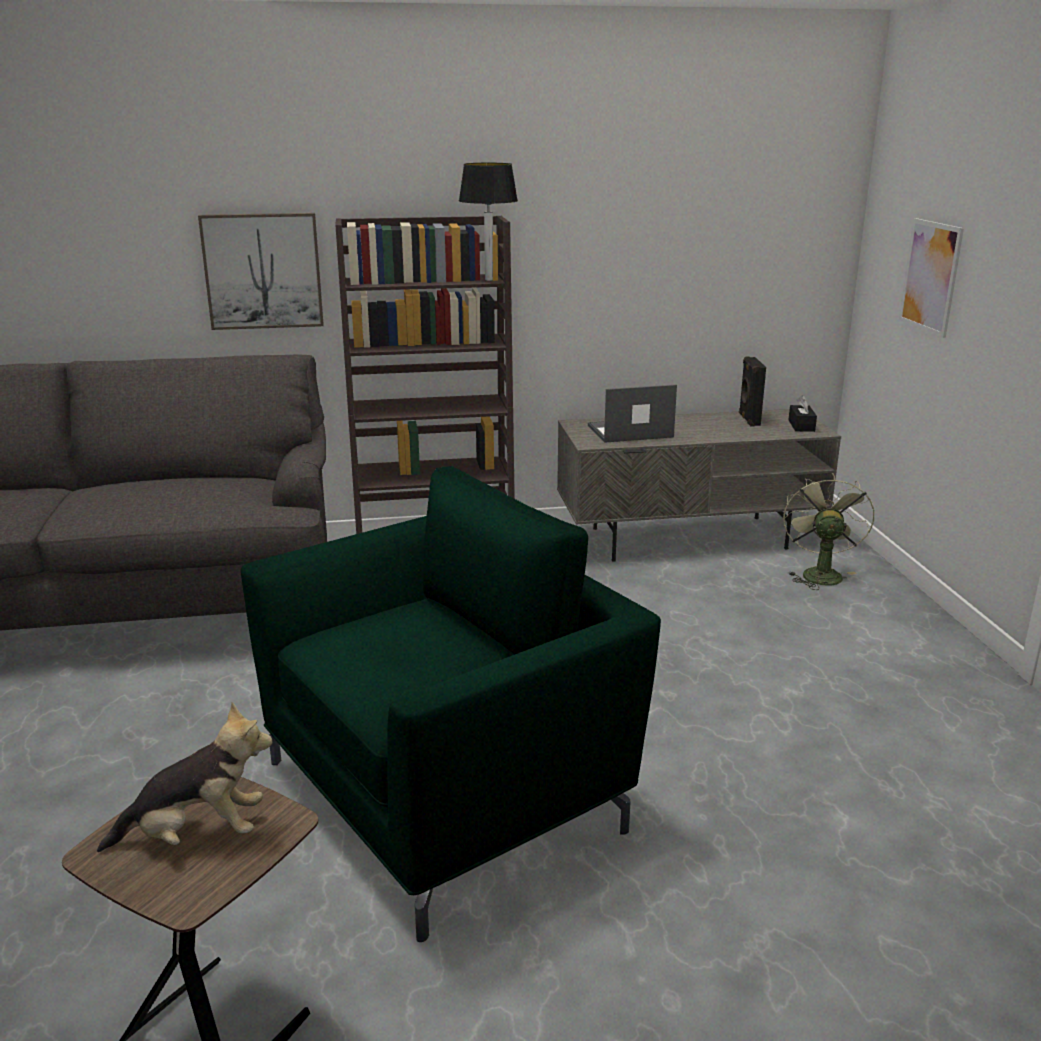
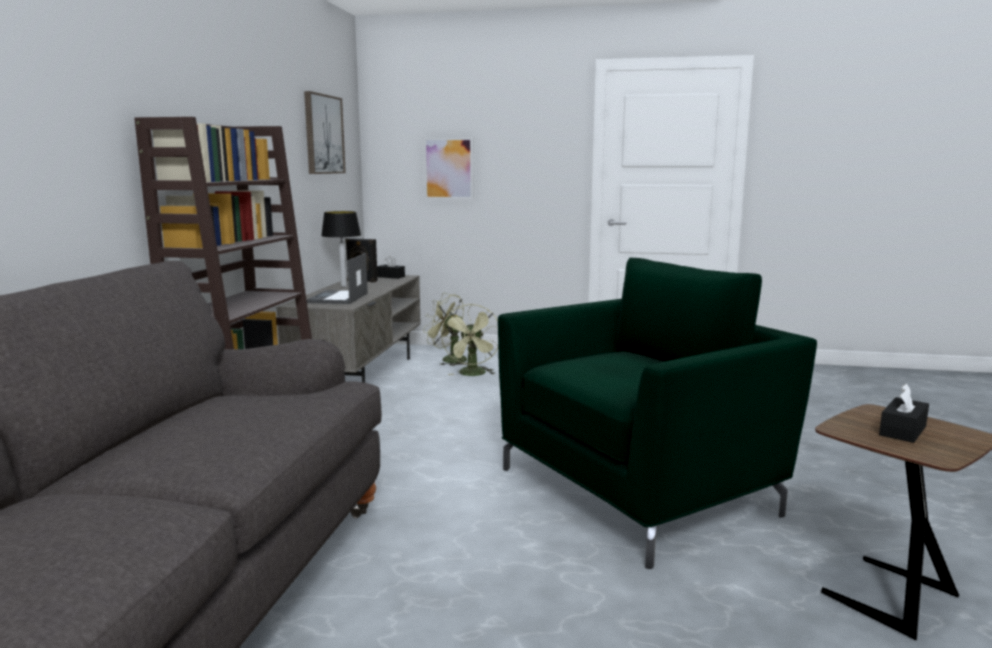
camera: 70 degrees left, 10 degrees down
plush toy [97,702,273,852] -> black tissue box [879,383,929,443]
picture [198,213,324,330] -> picture moved to [304,91,346,174]
green armchair [241,466,661,942] -> green armchair turned 75 degrees clockwise [498,258,817,569]
table lamp [459,163,518,281] -> table lamp moved to [321,211,361,287]
none -> green fan [441,304,498,376]

